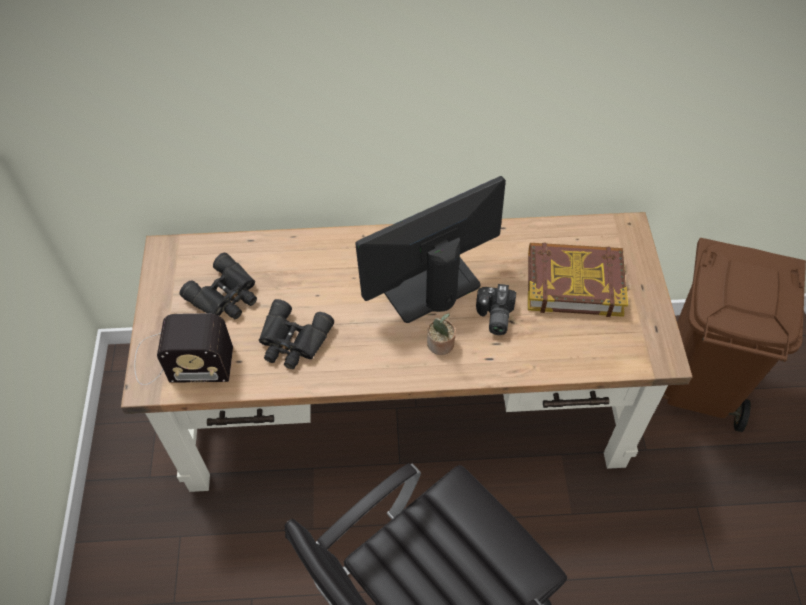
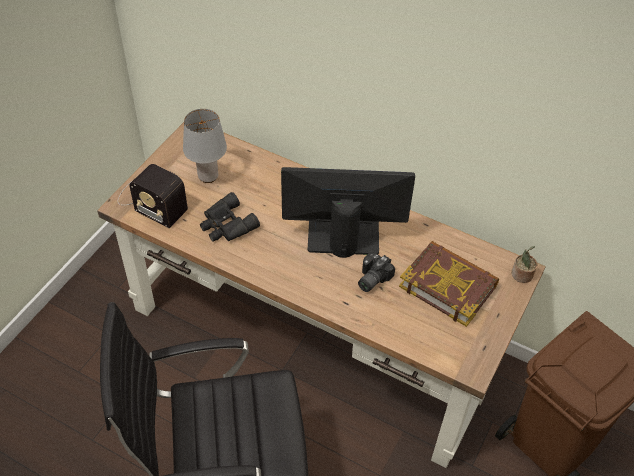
camera: 30 degrees right, 5 degrees down
black binoculars [180,253,257,319] -> grey table lamp [183,109,227,183]
potted plant [427,313,456,355] -> potted plant moved to [512,246,537,283]

